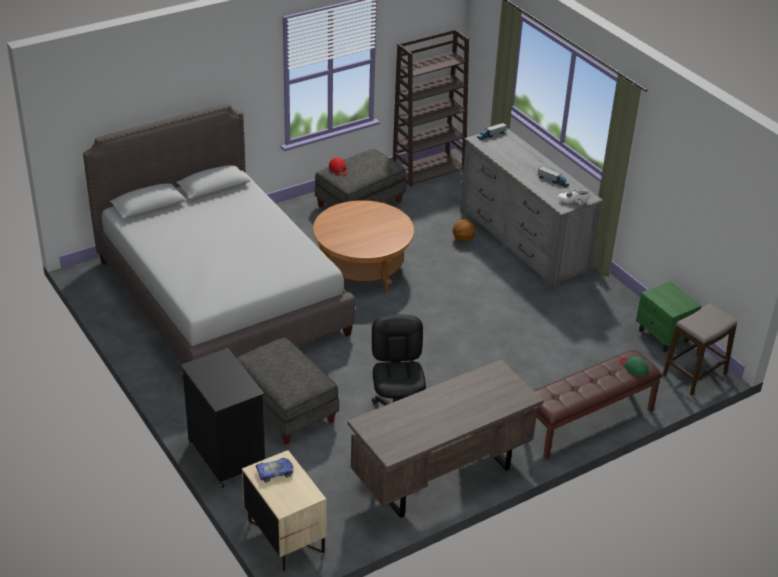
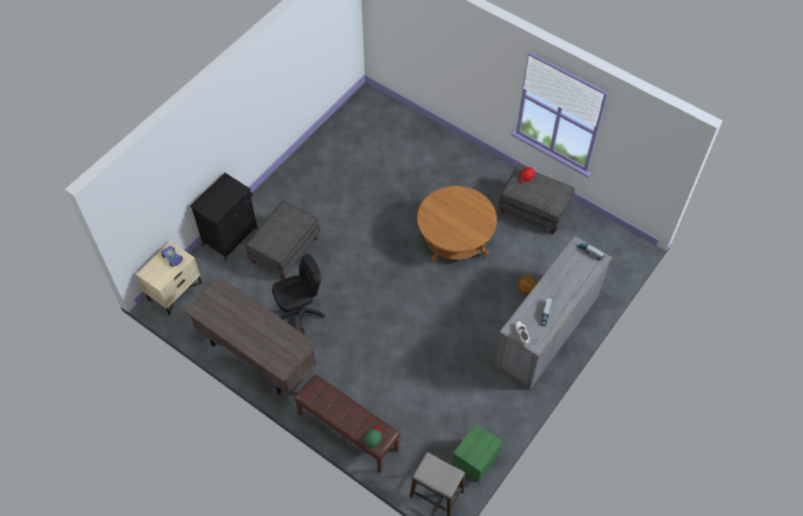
camera: 70 degrees right, 20 degrees up
grey bed [83,103,355,364] -> none
brown bookcase [393,29,469,187] -> none

